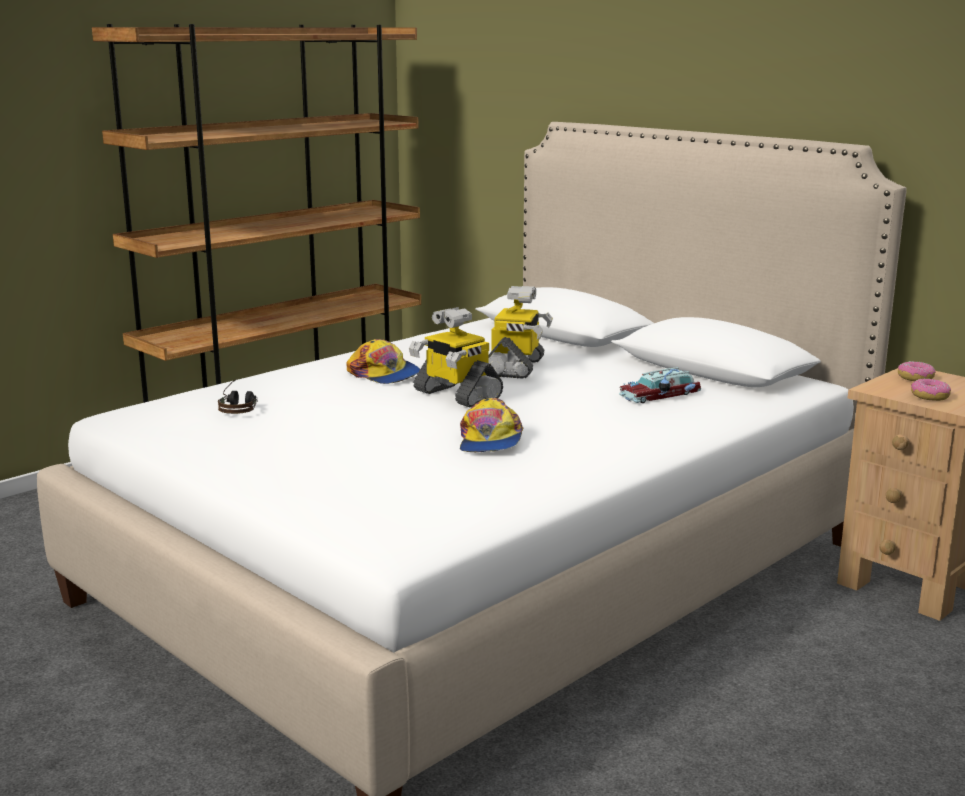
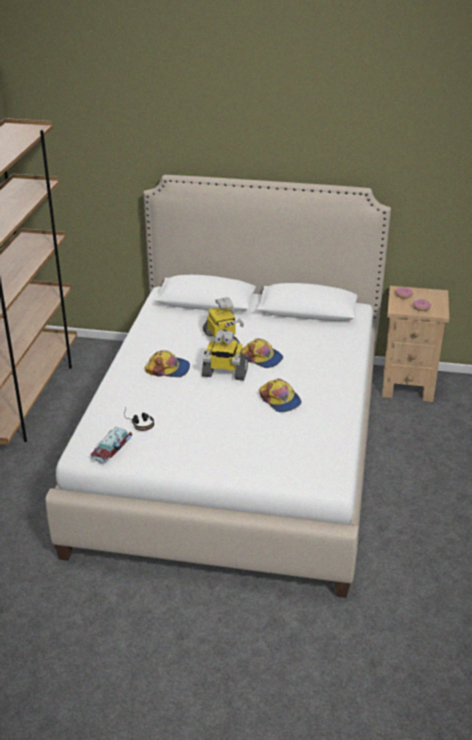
camera: 35 degrees left, 15 degrees up
toy car [619,367,701,403] -> toy car moved to [90,426,132,463]
none -> cap [241,339,283,368]

